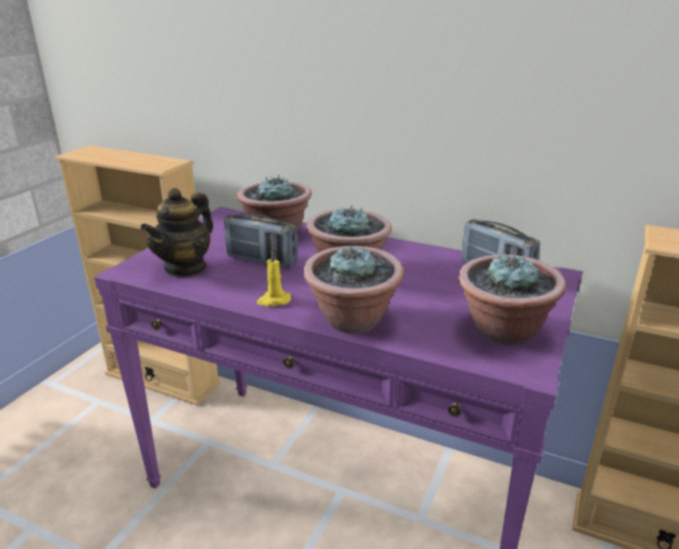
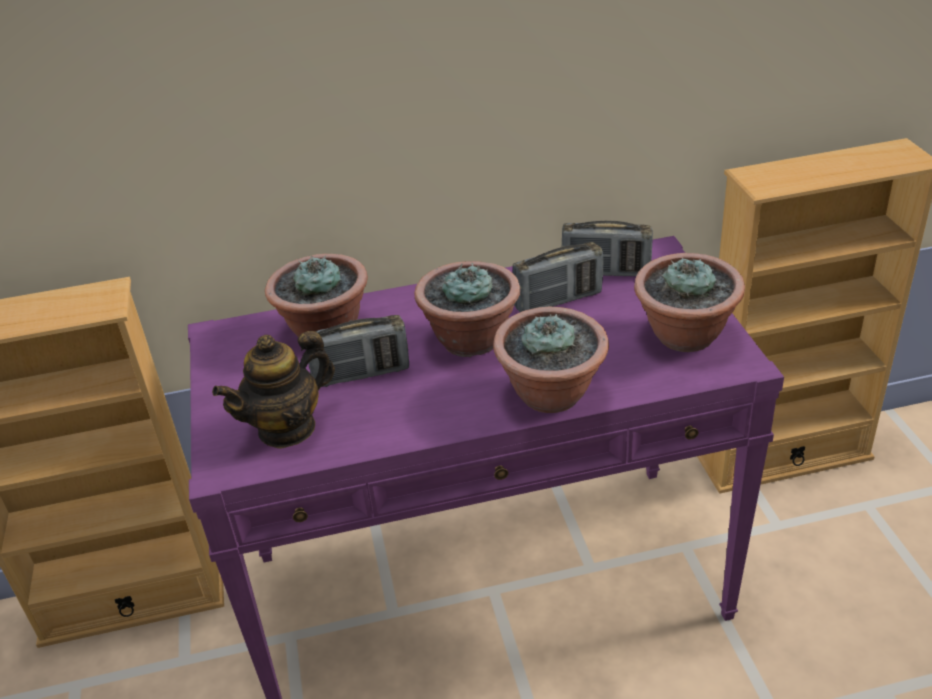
camera: 35 degrees left, 10 degrees up
teapot [140,188,213,277] -> teapot turned 60 degrees clockwise [212,331,335,449]
yellow candle [257,251,291,306] -> none
none -> radio [512,242,603,312]

